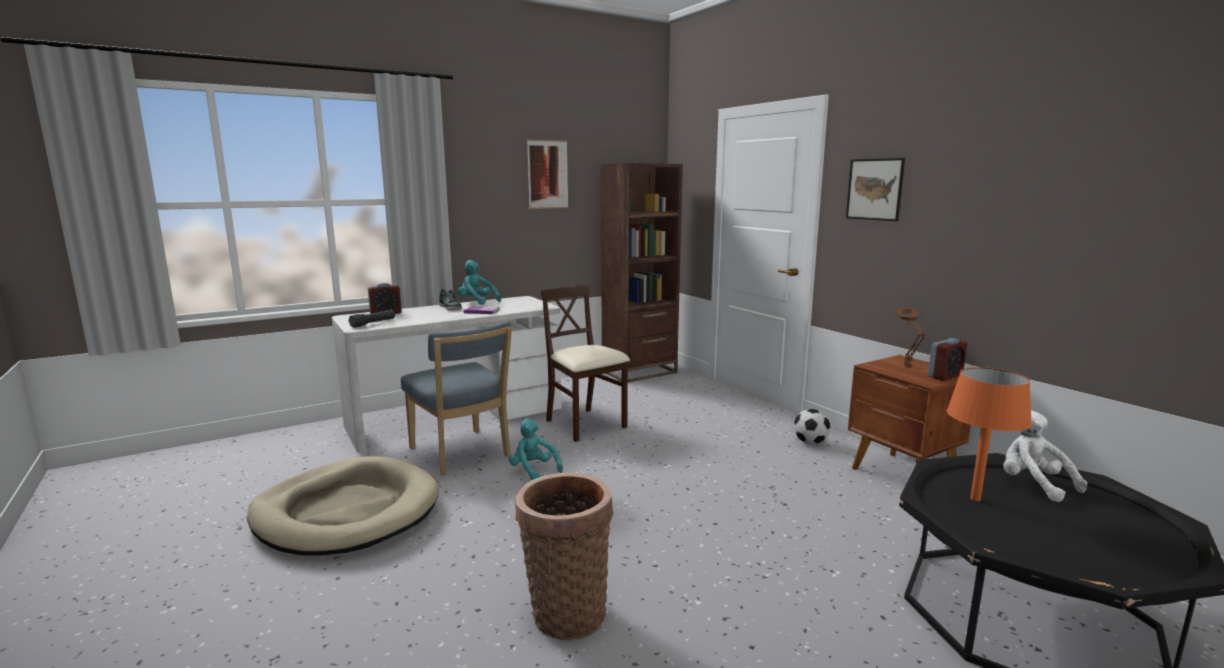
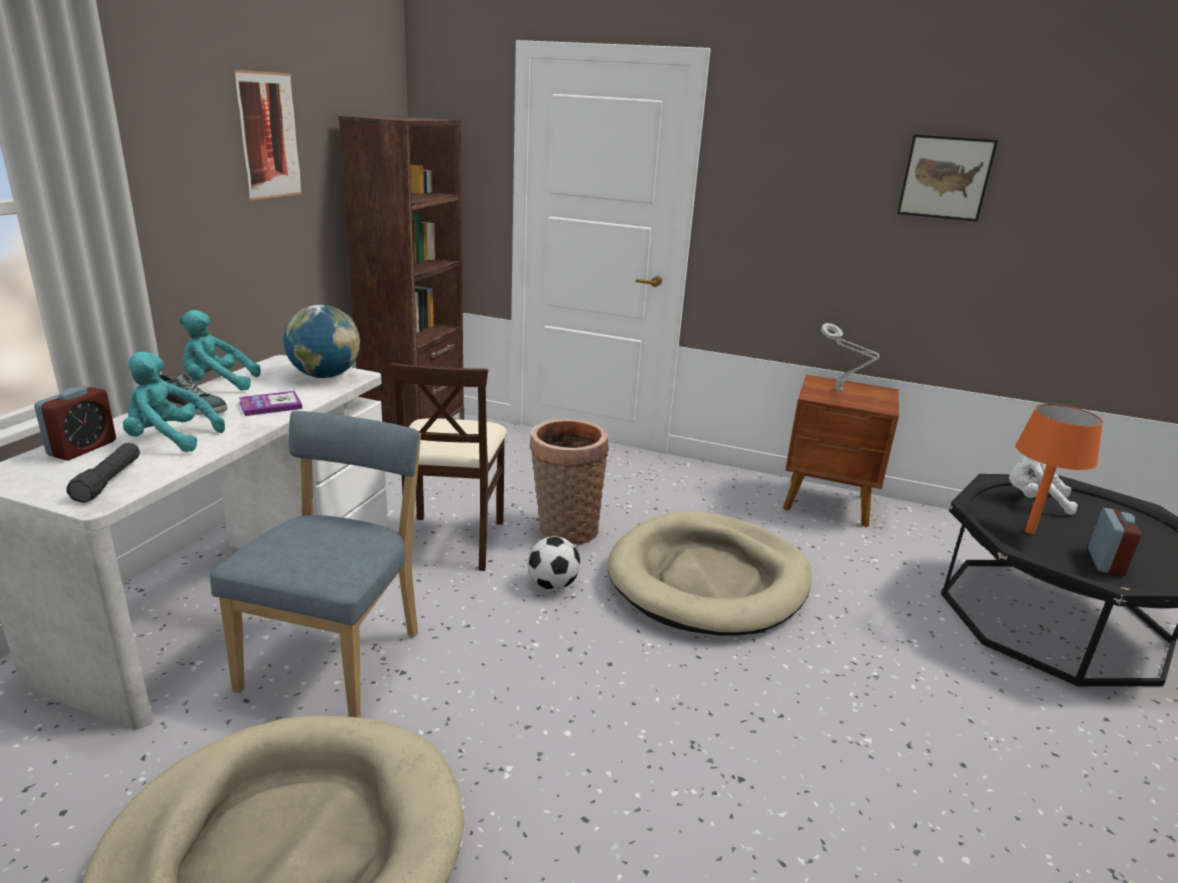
camera: 40 degrees left, 10 degrees up
blue chair [401,322,512,475] -> blue chair turned 90 degrees counterclockwise [210,411,421,718]
turquoise plush toy [509,418,563,480] -> turquoise plush toy moved to [123,352,225,452]
basket [515,472,613,640] -> basket moved to [530,419,609,545]
beige chair [541,285,630,442] -> beige chair turned 105 degrees counterclockwise [391,363,507,571]
football [794,409,831,444] -> football moved to [527,536,580,590]
picture [846,158,905,221] -> picture moved to [897,134,998,222]
brown table lamp [897,307,925,367] -> grey table lamp [821,323,880,391]
alarm clock [928,338,967,381] -> alarm clock moved to [1088,508,1141,576]
none -> globe [283,305,360,378]
none -> beige dog bed [608,511,812,636]

